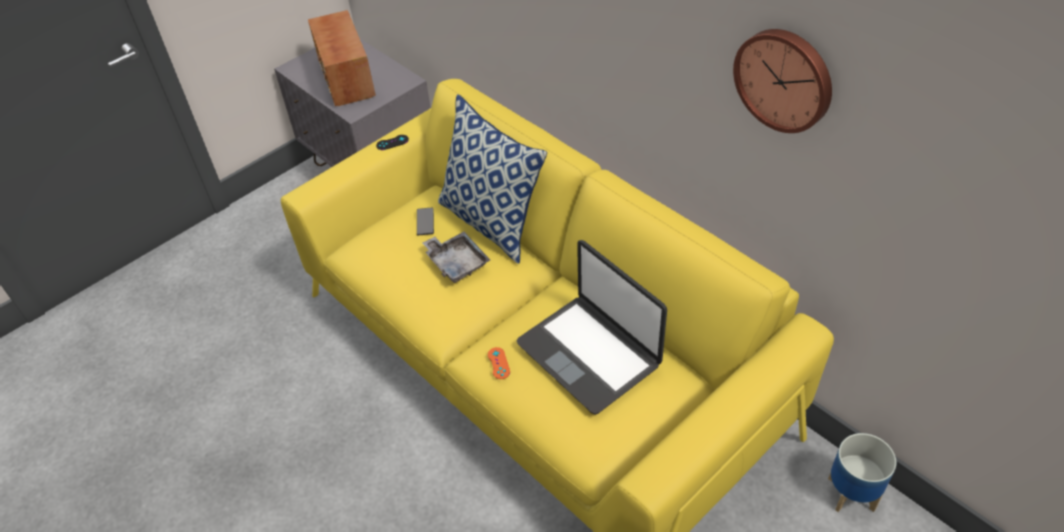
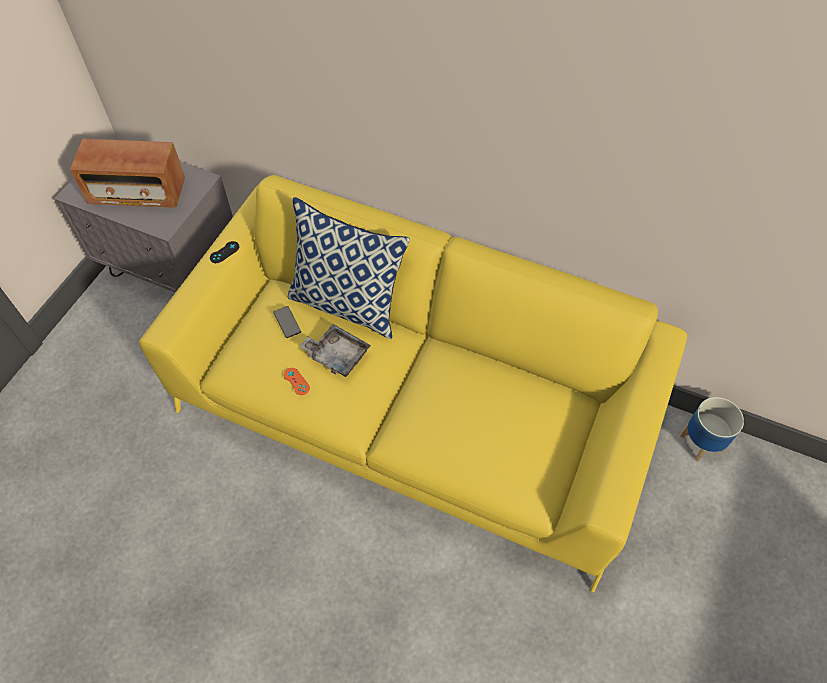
camera: 25 degrees left, 10 degrees up
radio [308,10,376,106] -> radio turned 45 degrees counterclockwise [70,139,185,208]
orange game controller [488,347,510,379] -> orange game controller moved to [284,368,310,395]
laptop [517,240,667,415] -> none
wall clock [733,29,832,133] -> none

